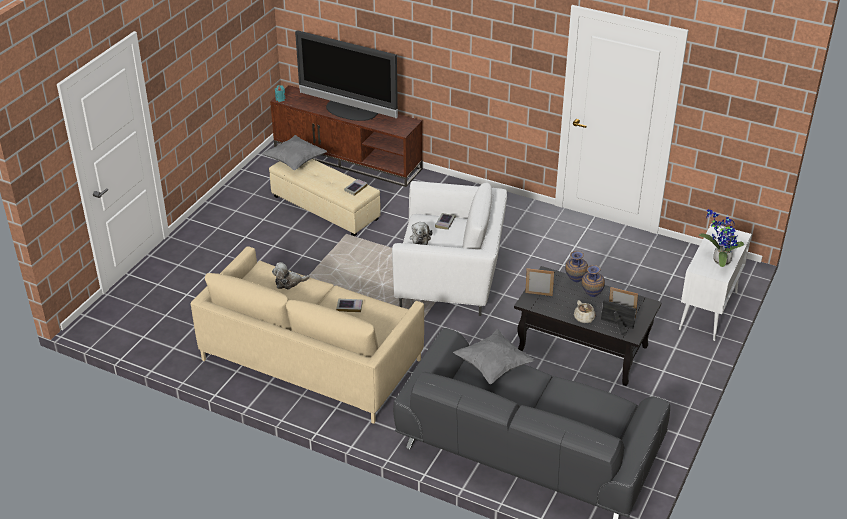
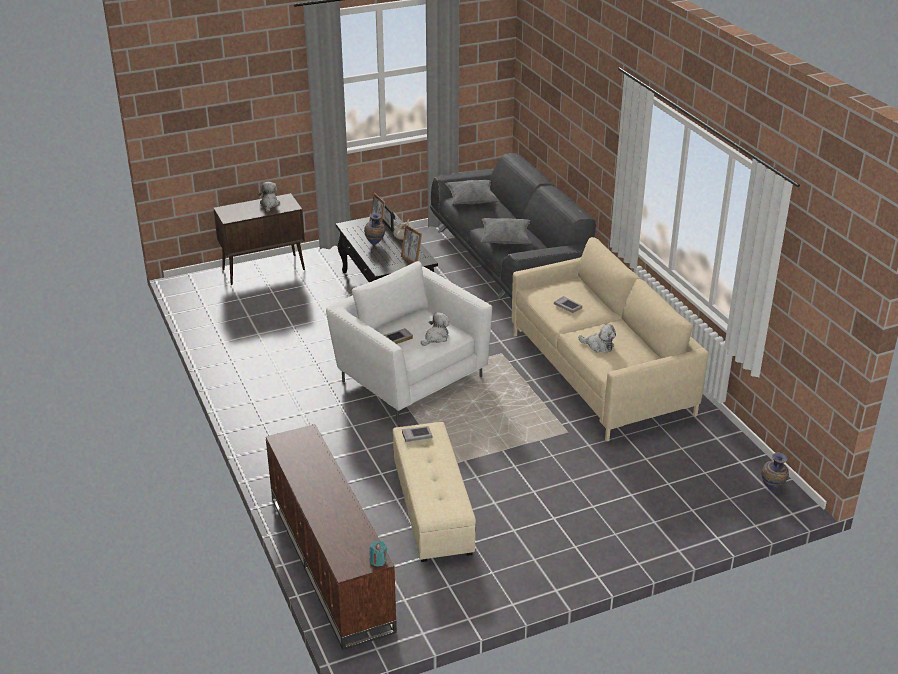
camera: 140 degrees left, 5 degrees down
grey pillow [262,135,327,170] -> grey pillow moved to [445,180,500,205]
television [295,30,398,121] -> none
vase [565,251,588,283] -> vase moved to [762,452,789,489]
white cabinet [679,223,752,341] -> brown cabinet [213,193,305,285]
potted plant [699,209,744,267] -> plush toy [258,182,280,212]

